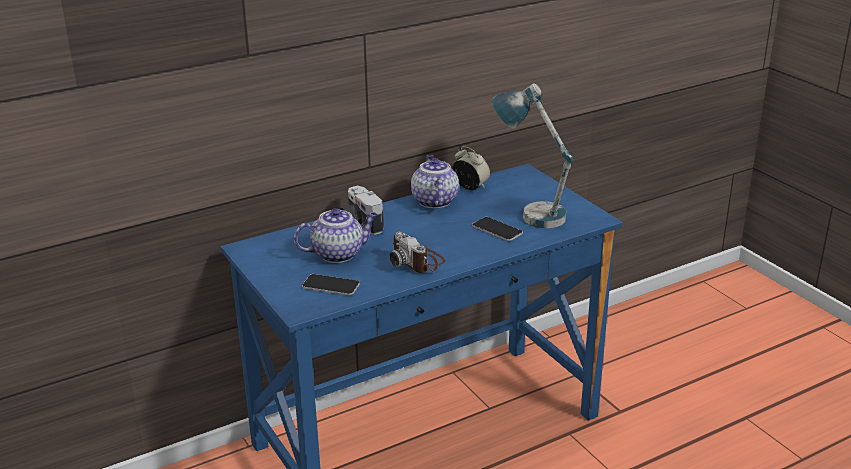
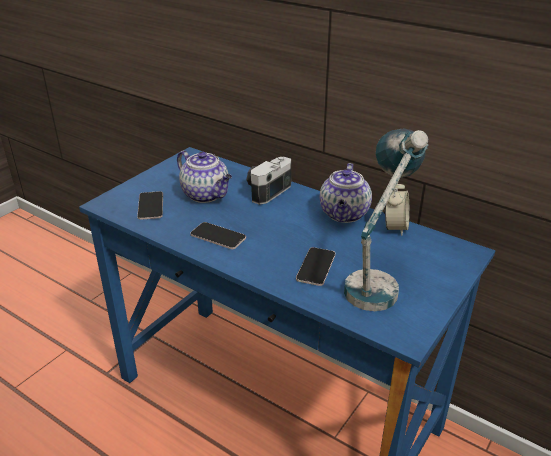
camera: 65 degrees right, 5 degrees up
camera [390,232,445,273] -> phone [190,222,246,249]
teapot [411,155,459,208] -> teapot turned 135 degrees clockwise [320,163,372,223]

